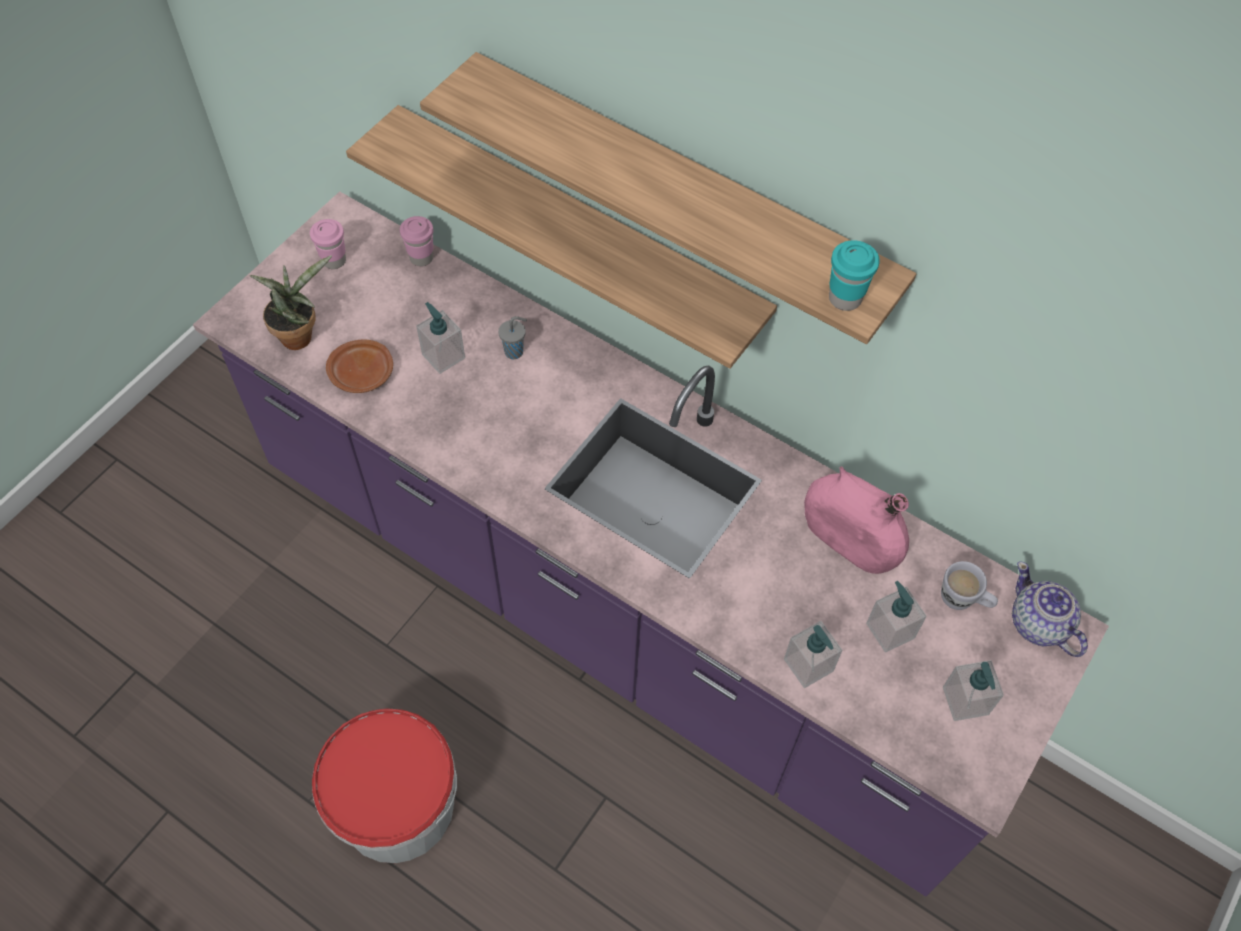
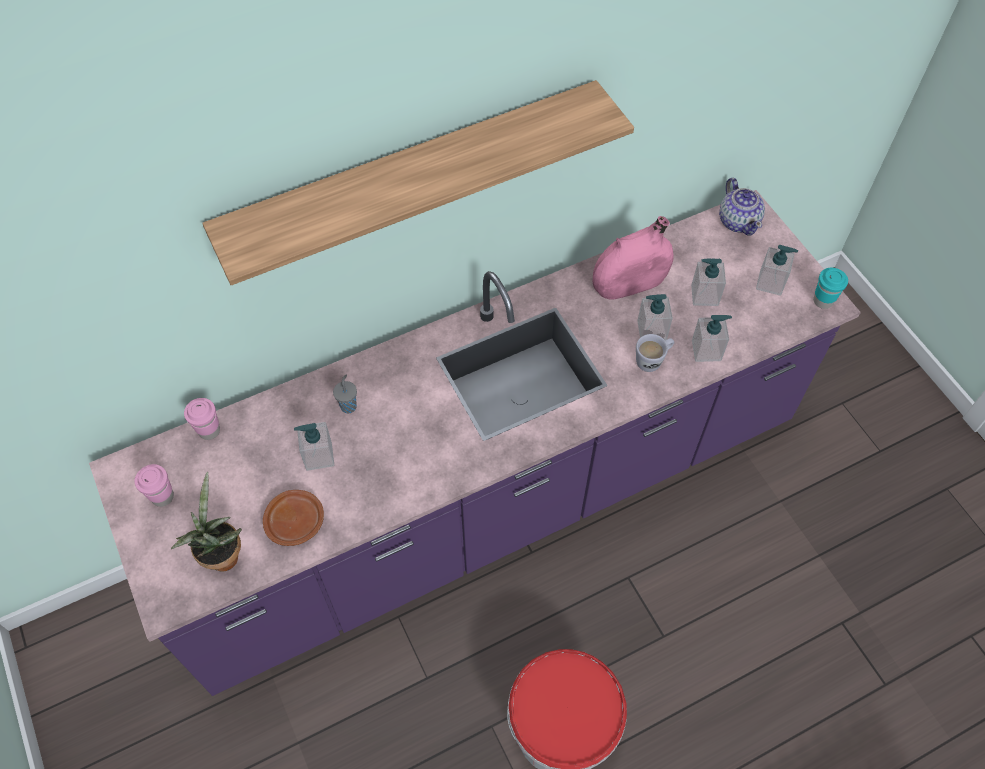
camera: 60 degrees left, 0 degrees up
shelf [346,105,777,369] -> none
turquoise cup [829,240,880,311] -> turquoise cup moved to [813,268,848,309]
white mug [941,561,998,610] -> white mug moved to [636,334,674,372]
teapot [1012,561,1088,657] -> teapot turned 105 degrees counterclockwise [719,178,765,236]
none -> soap dispenser [637,294,673,340]

